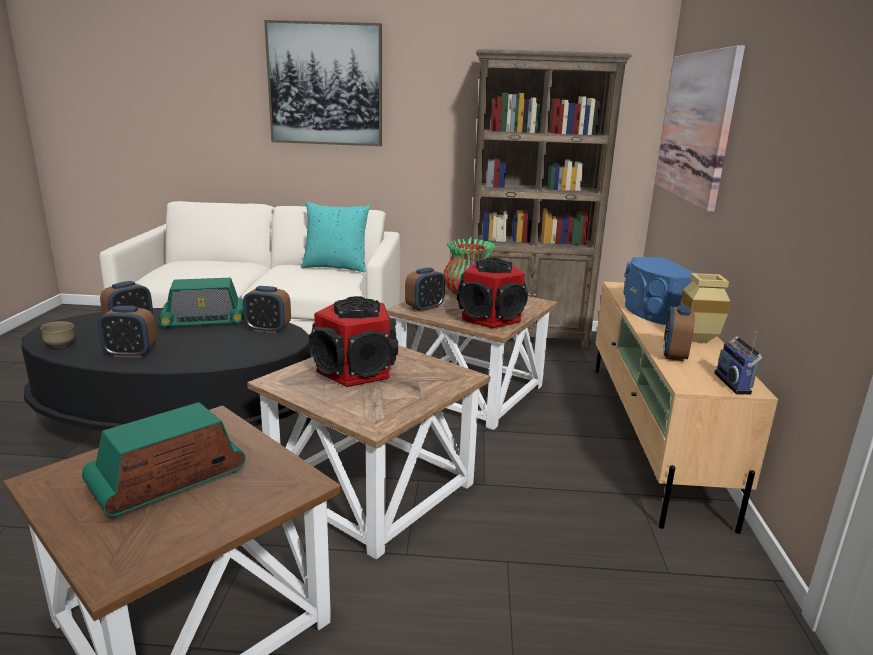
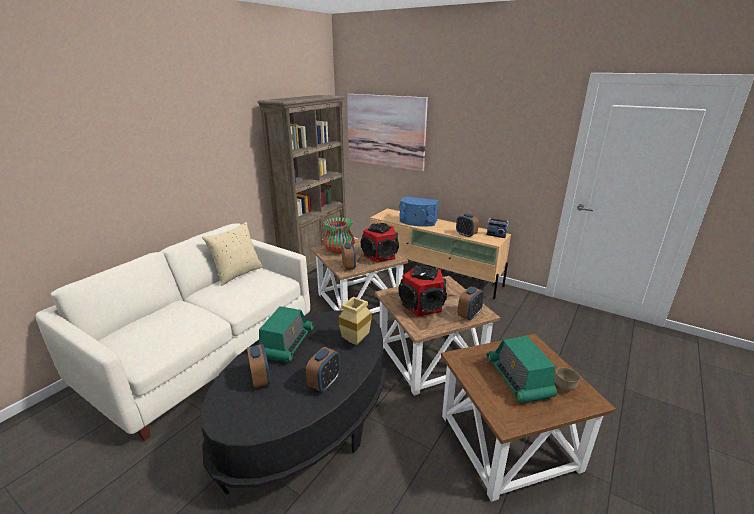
camera: 60 degrees left, 5 degrees up
brown bowl [41,321,75,348] -> brown bowl moved to [555,367,580,391]
alarm clock [243,286,291,333] -> alarm clock moved to [458,286,484,321]
picture [264,20,382,146] -> none
turquoise pillow [301,202,371,273] -> beige pillow [202,222,263,286]
beige vase [681,273,730,343] -> beige vase moved to [339,297,371,345]

